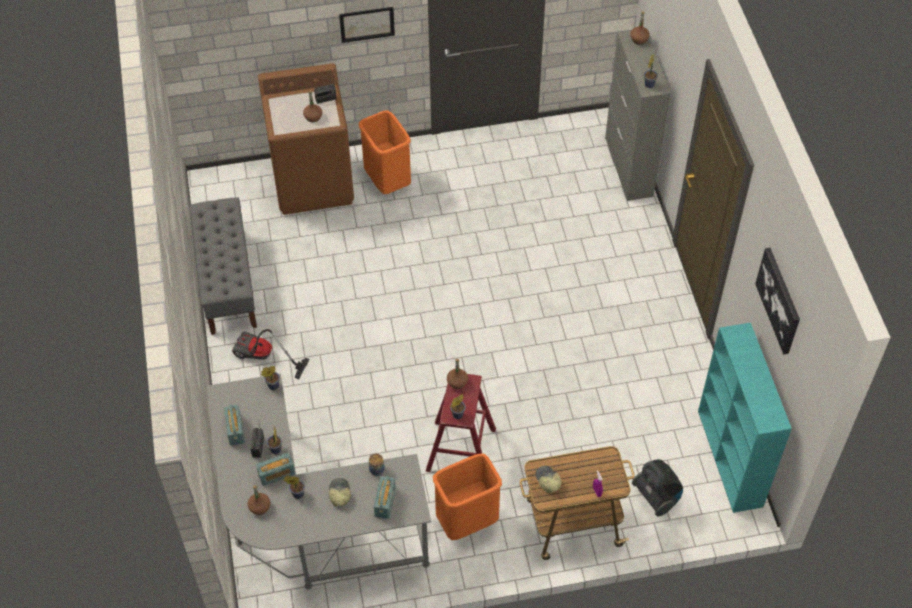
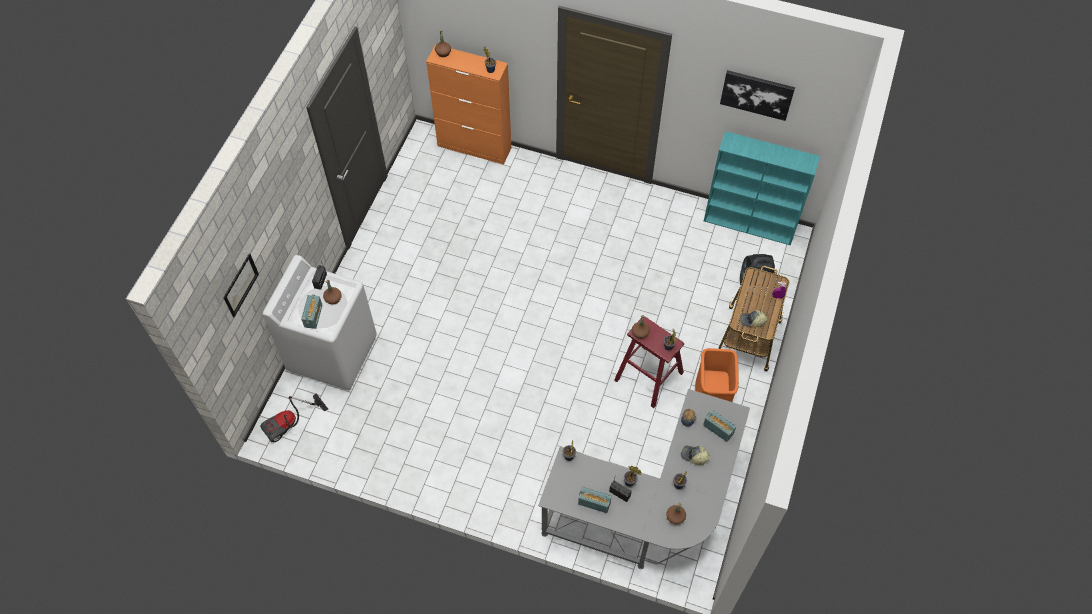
camera: 60 degrees left, 5 degrees up
grey bench [190,197,257,335] -> none
vacuum cleaner [232,329,310,379] -> vacuum cleaner moved to [260,393,328,443]
radio [256,452,295,486] -> radio moved to [301,294,322,329]
brown washing machine [258,63,354,215] -> white washing machine [263,255,377,390]
picture [339,7,395,43] -> picture moved to [223,254,259,317]
orange trash can [359,110,411,194] -> none
grey cabinet [605,31,671,201] -> orange cabinet [426,44,511,165]

